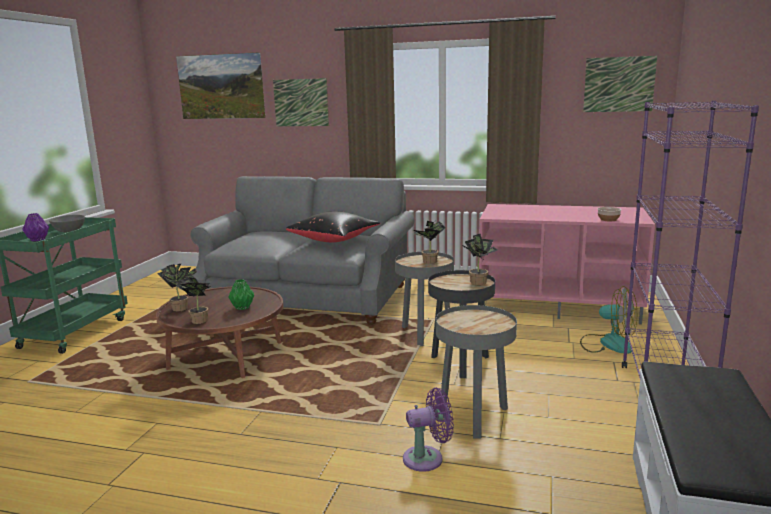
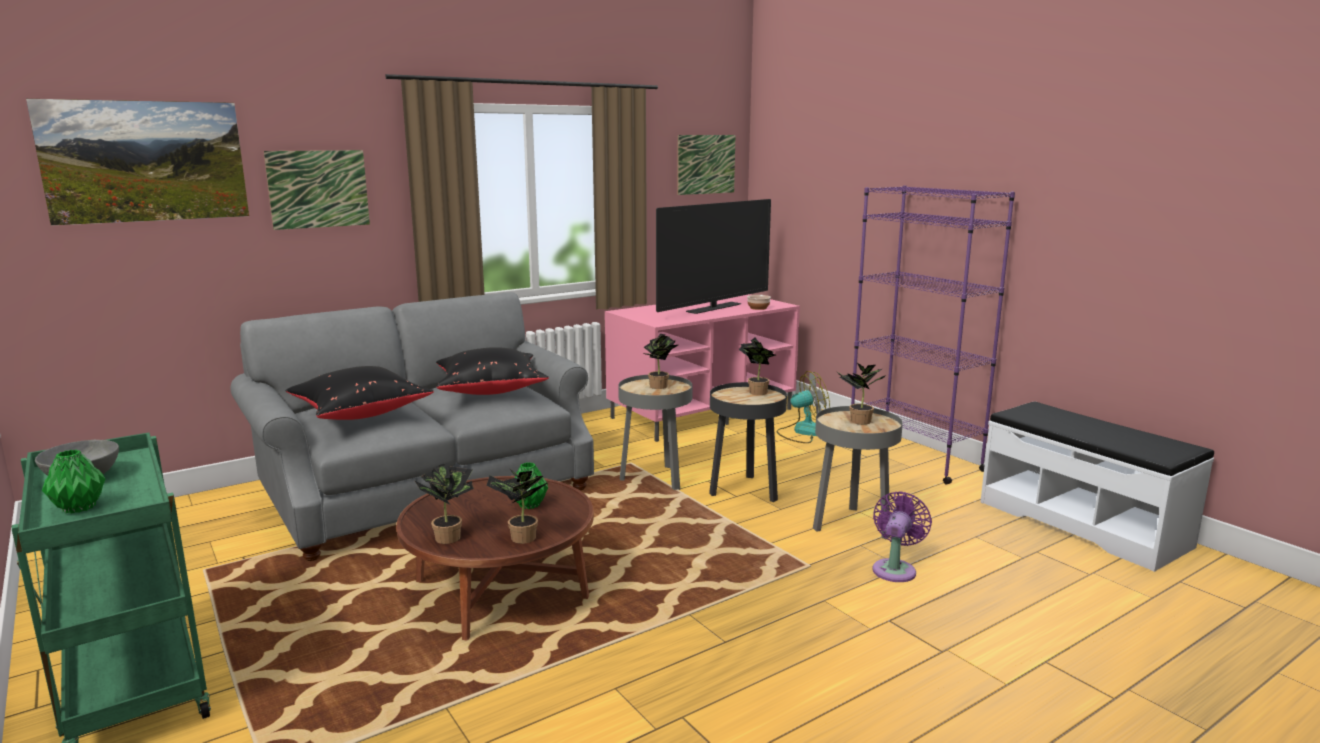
camera: 50 degrees left, 0 degrees up
purple vase [22,213,49,241] -> green vase [42,450,106,514]
none -> black pillow [286,366,434,420]
none -> television [656,199,771,314]
none -> potted plant [836,363,886,425]

